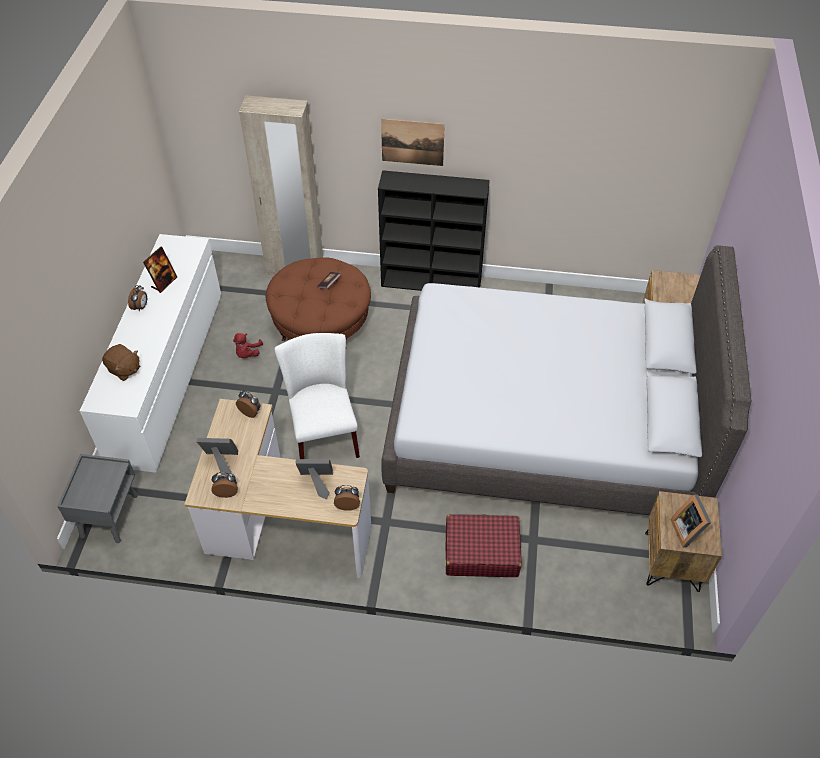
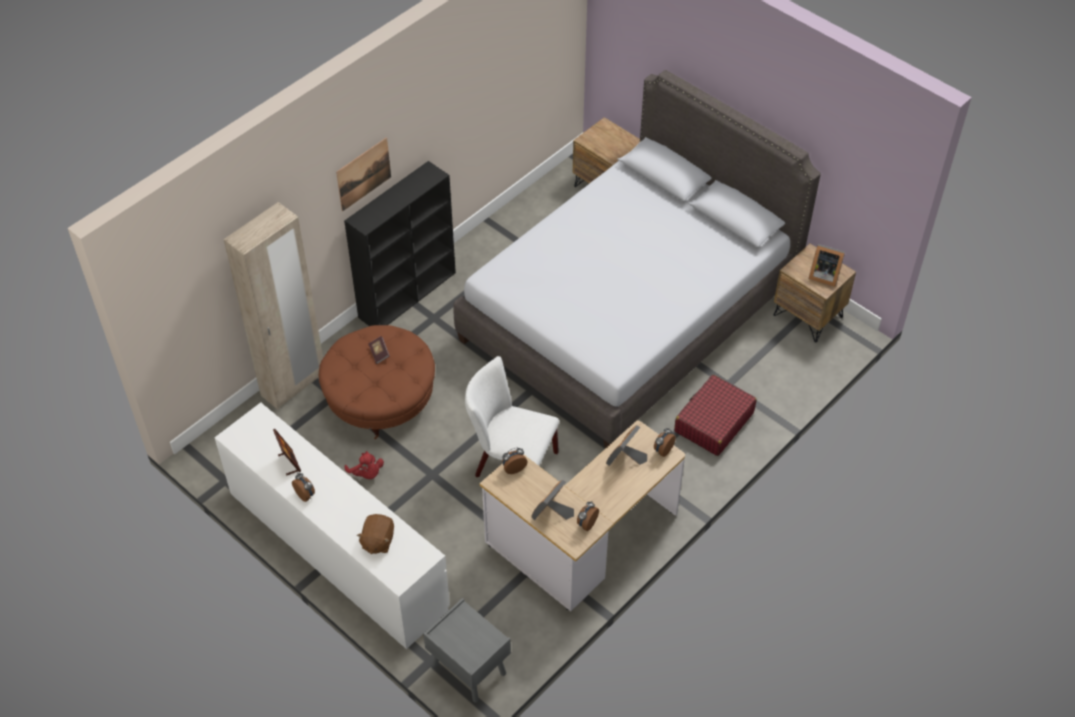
camera: 55 degrees left, 0 degrees up
brown plush toy [102,344,140,381] -> brown plush toy turned 120 degrees clockwise [357,514,394,554]

